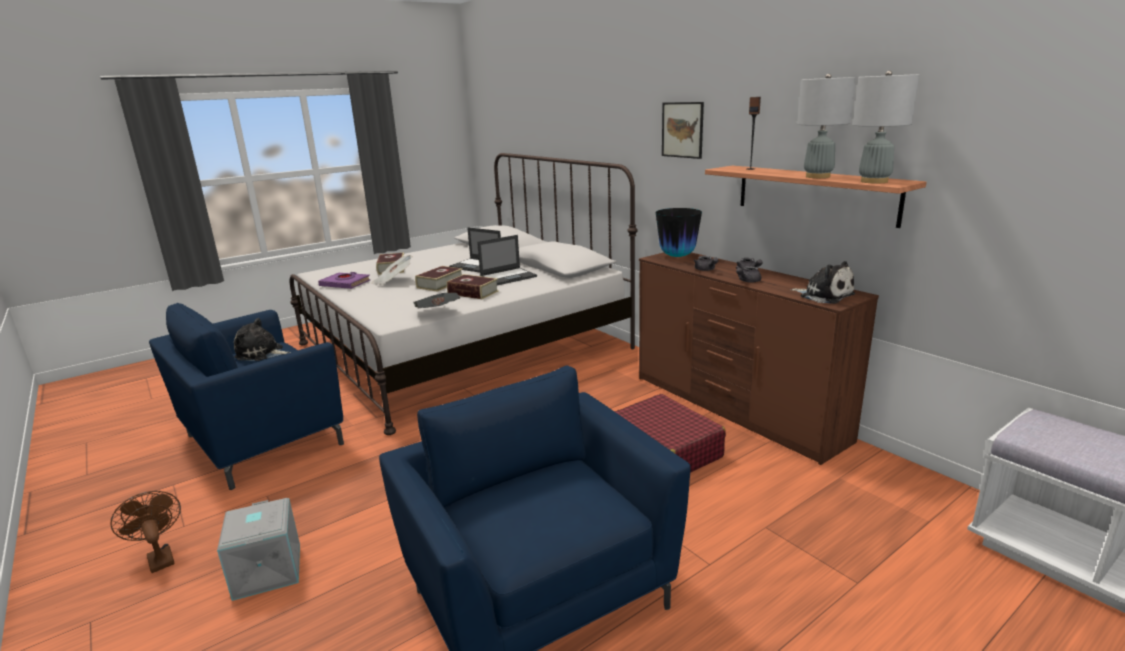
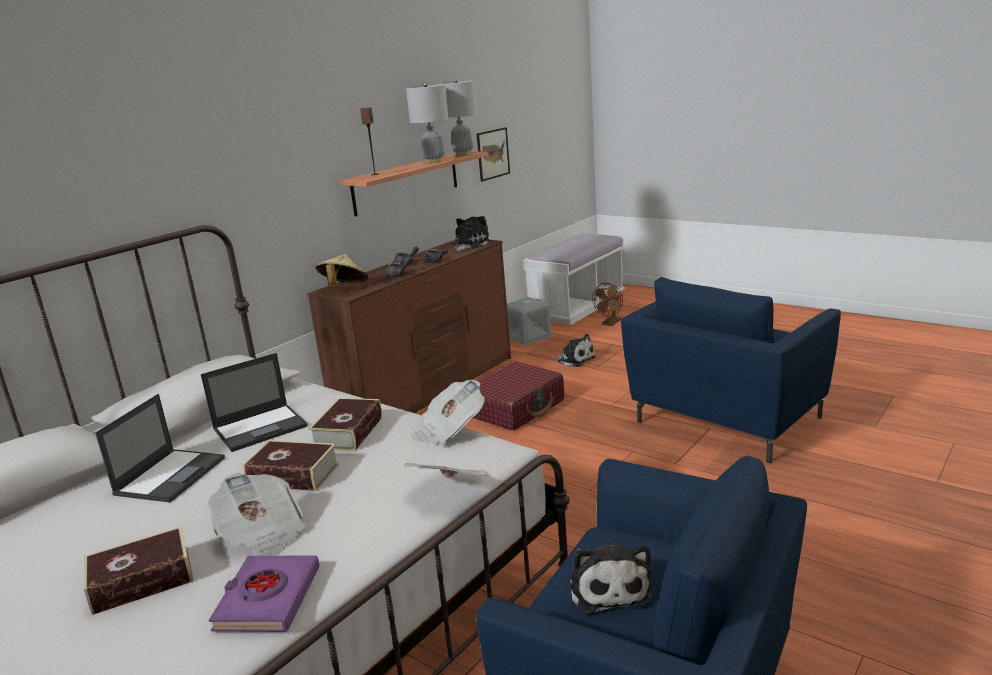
camera: 105 degrees left, 0 degrees up
brown fan [110,491,181,573] -> brown fan moved to [592,283,623,326]
grey storage box [217,498,300,601] -> grey storage box moved to [507,297,552,345]
laptop [477,235,537,285] -> laptop turned 105 degrees clockwise [201,353,308,452]
vase [656,208,702,257] -> beige hat [315,254,368,288]
picture [662,102,704,159] -> picture moved to [477,127,510,181]
none -> newspaper [404,463,487,478]
none -> plush toy [553,334,596,367]

